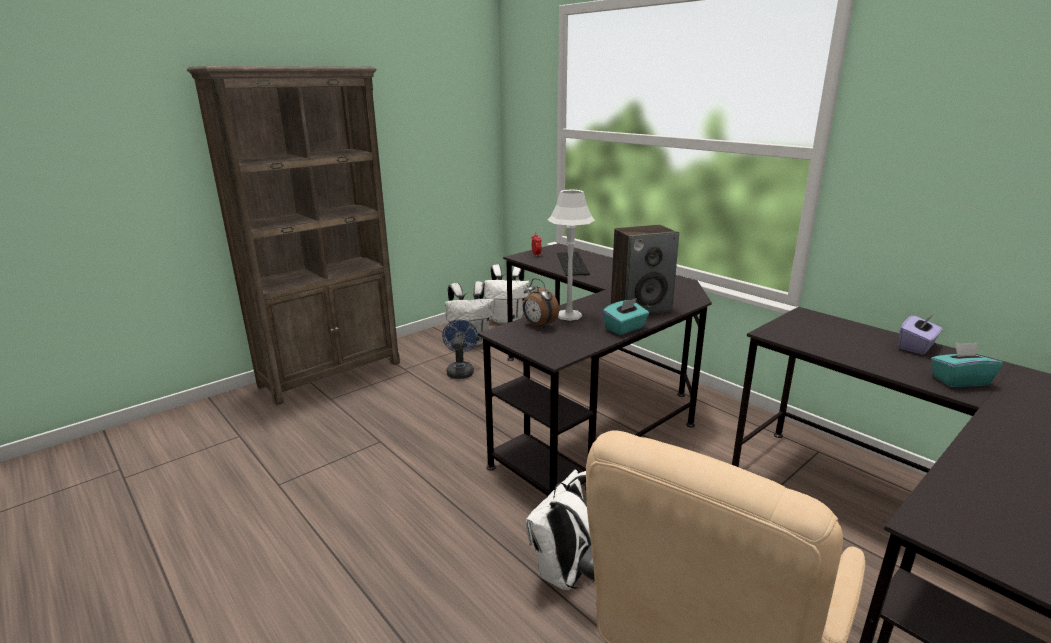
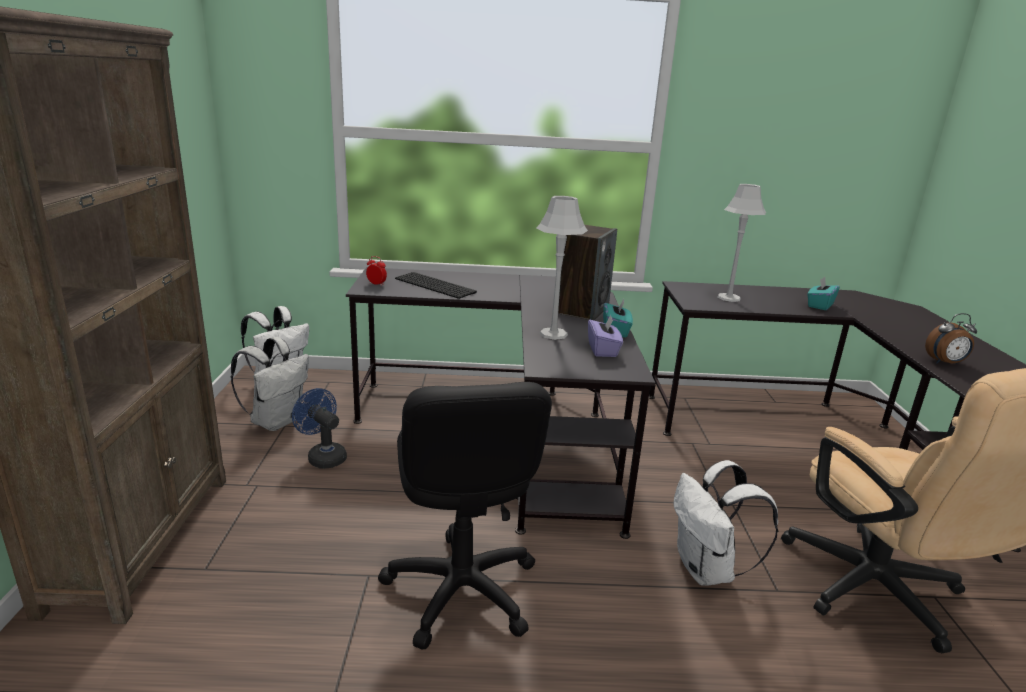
camera: 50 degrees left, 0 degrees up
alarm clock [523,278,559,328] -> alarm clock moved to [925,313,977,364]
purple tissue box [899,313,943,355] -> purple tissue box moved to [588,314,623,357]
none -> black office chair [378,382,552,650]
none -> grey table lamp [717,184,766,302]

